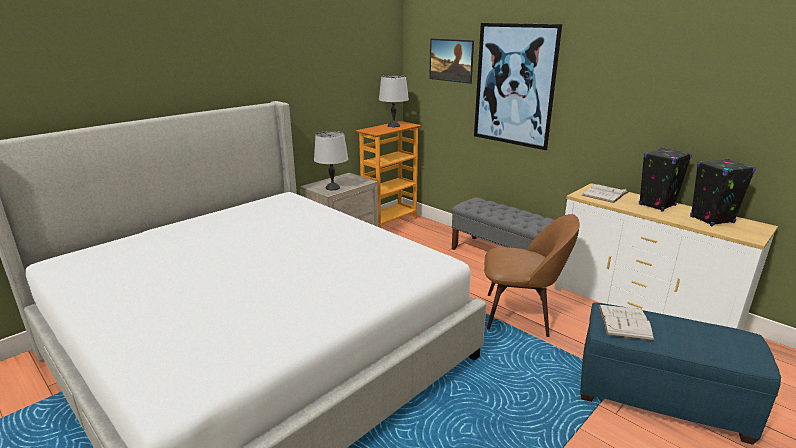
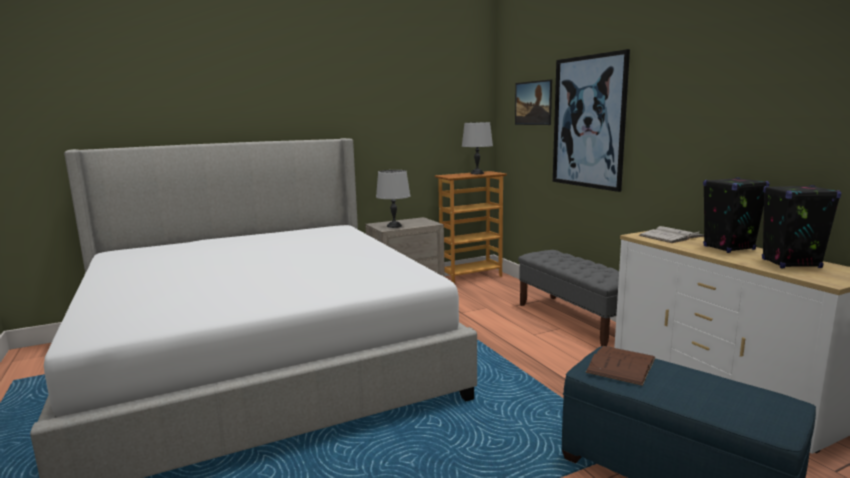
camera: 20 degrees right, 10 degrees down
brown chair [484,214,580,337] -> none
white book [599,305,655,341] -> brown book [585,346,655,386]

